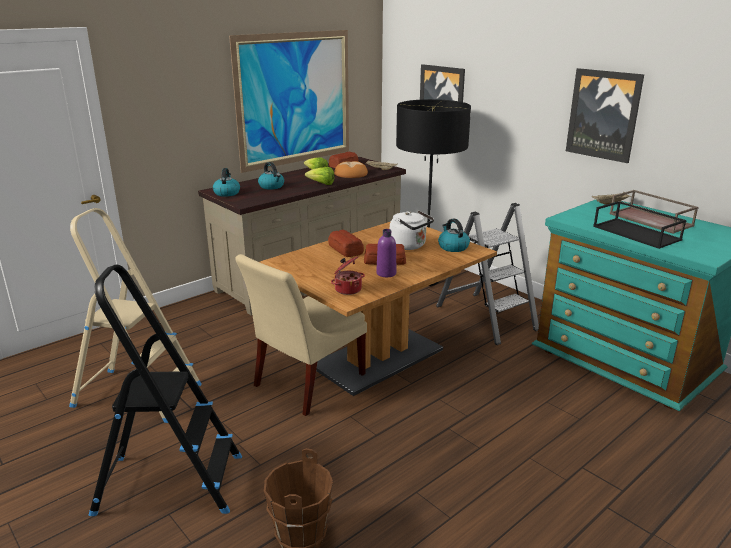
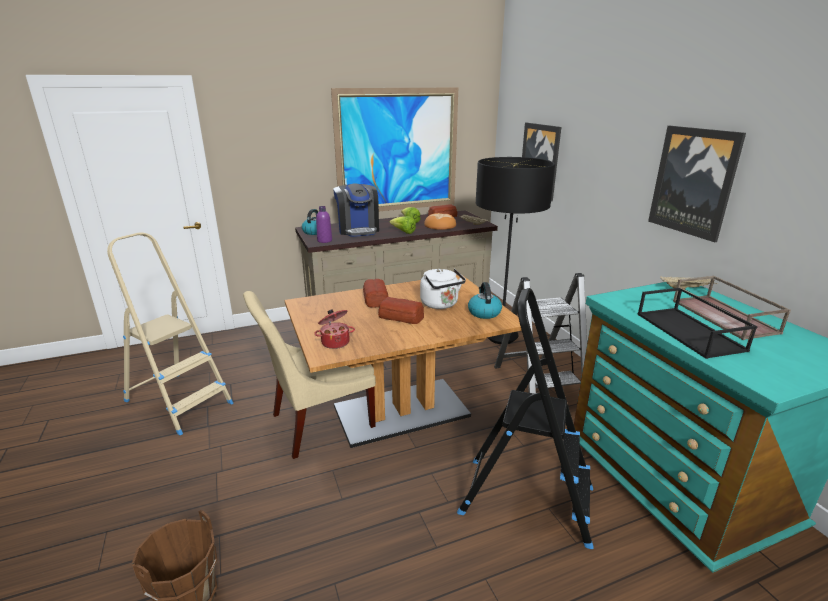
camera: 20 degrees right, 0 degrees up
black step ladder [89,265,242,516] -> black step ladder moved to [457,288,593,549]
kettle [258,162,284,189] -> coffee machine [333,183,379,237]
purple bottle [376,229,396,277] -> purple bottle moved to [316,206,332,243]

